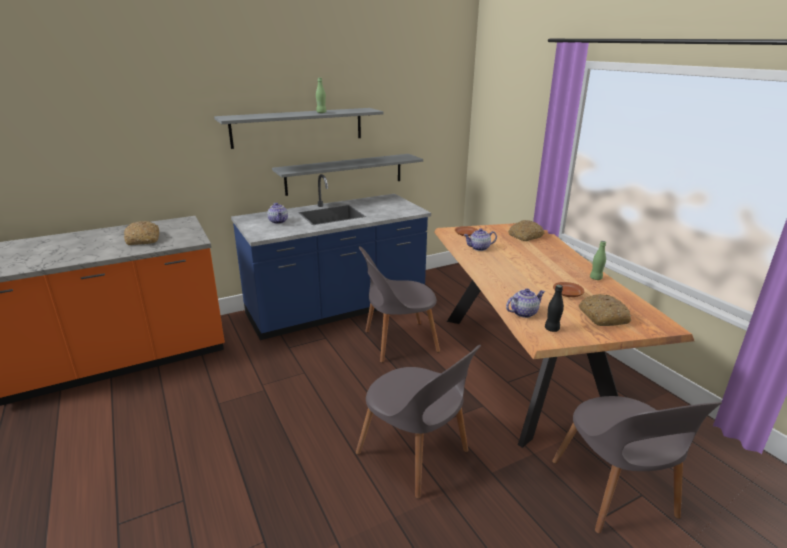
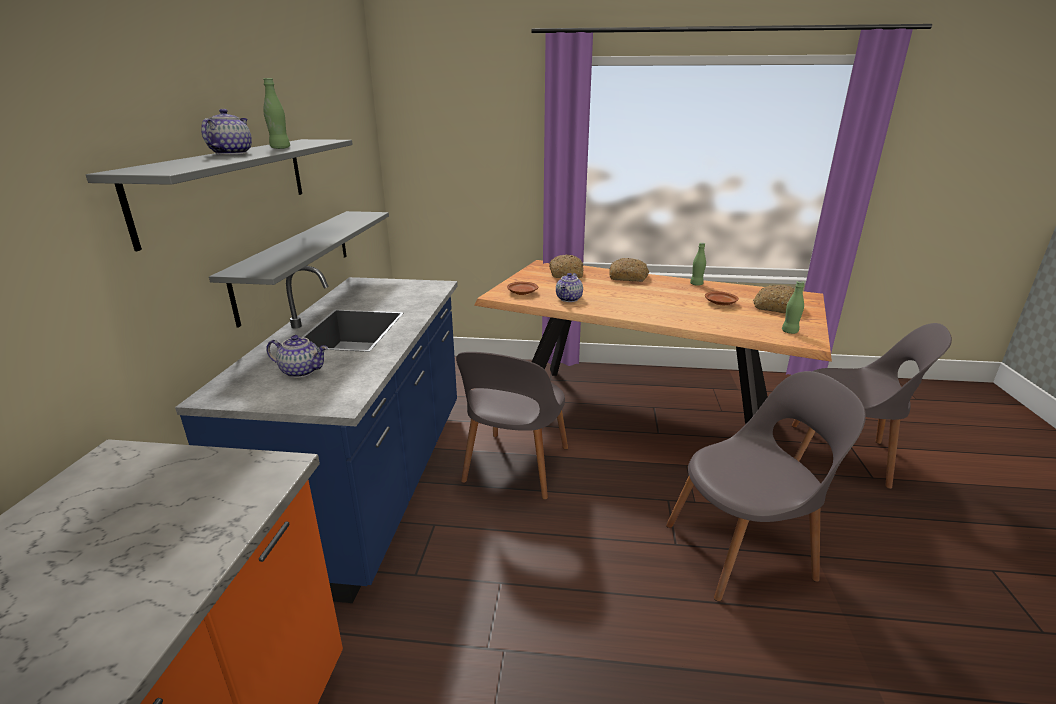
camera: 55 degrees left, 0 degrees up
bread [124,221,159,245] -> bread moved to [609,258,649,282]
teapot [506,289,545,318] -> teapot moved to [201,109,252,155]
black bottle [545,285,564,332] -> green bottle [782,281,804,334]

